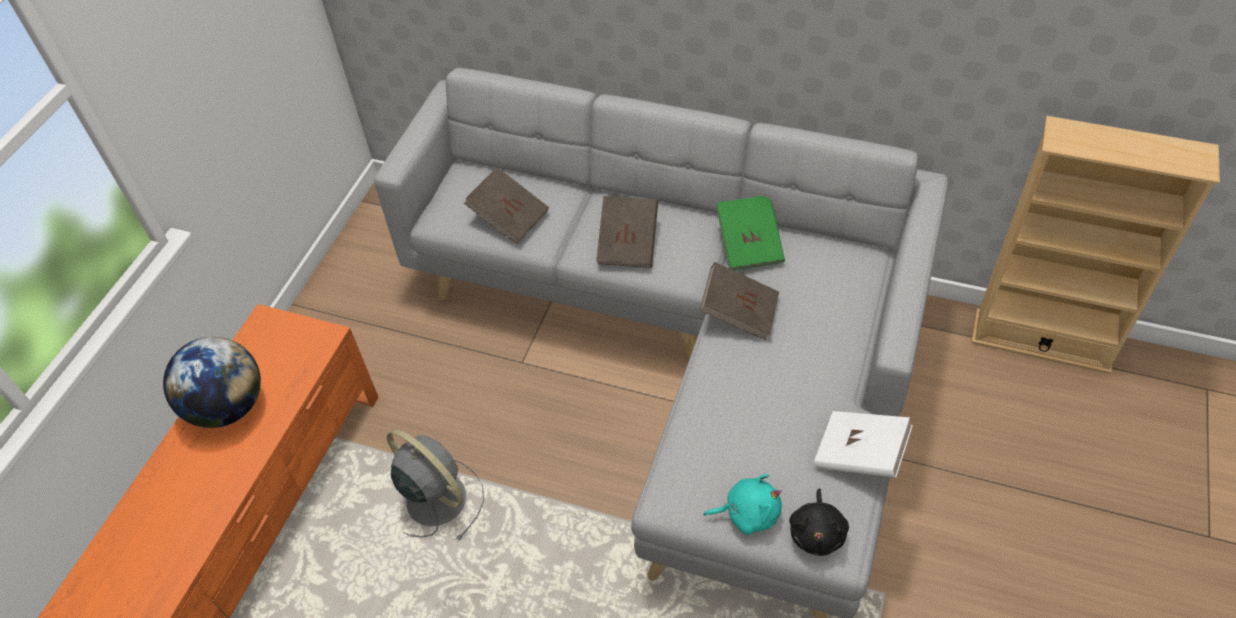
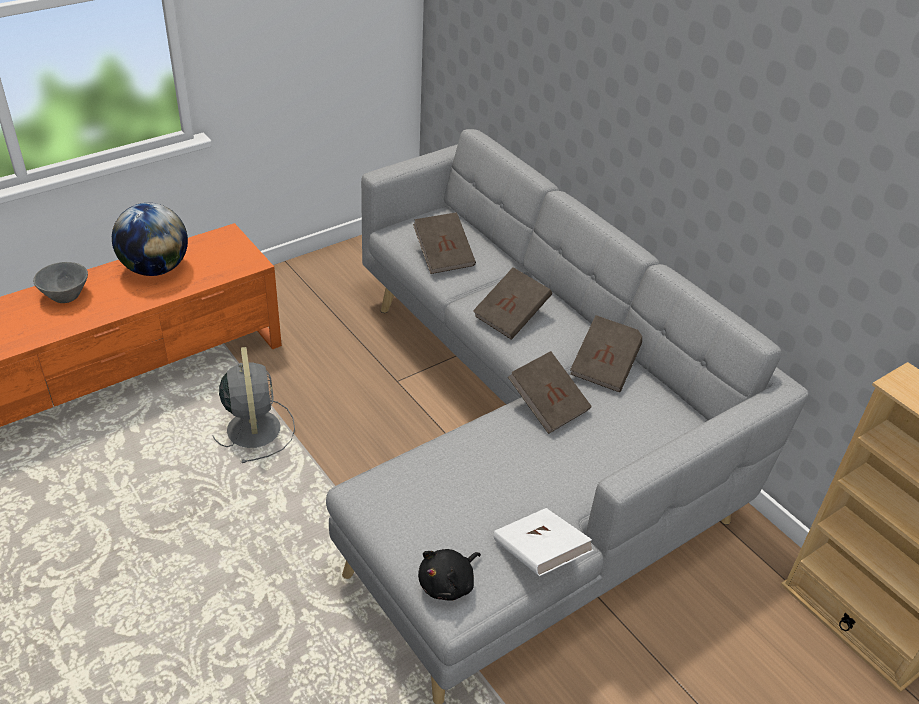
camera: 30 degrees right, 10 degrees down
turquoise plush toy [703,474,782,535] -> none
green book [716,196,785,270] -> brown book [570,315,642,392]
none -> grey bowl [33,262,88,303]

